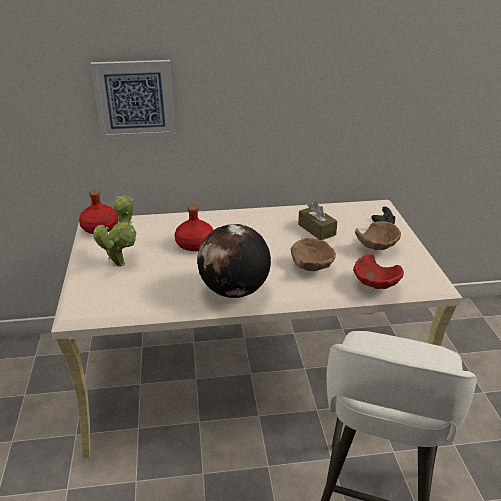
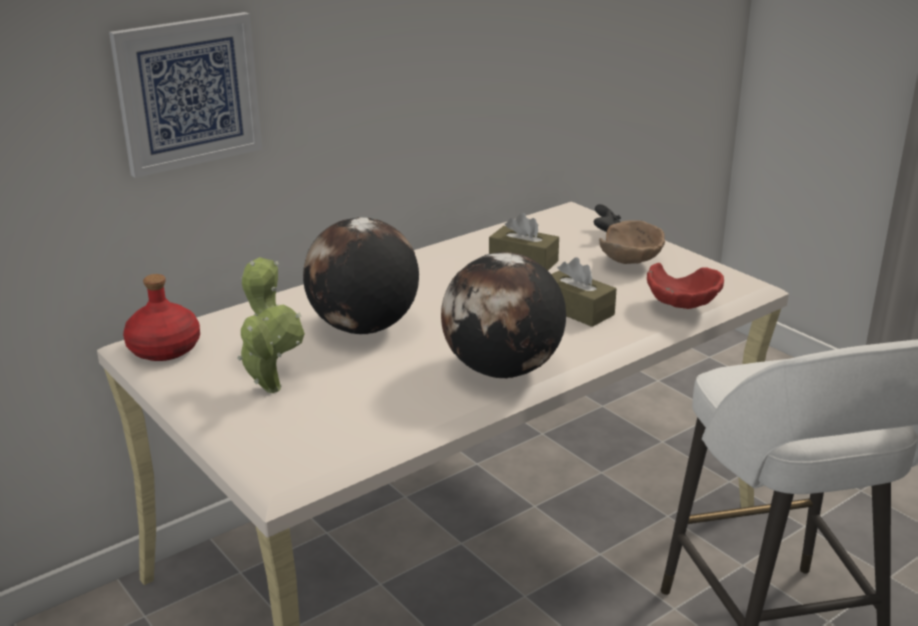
camera: 30 degrees left, 5 degrees down
red bottle [175,205,213,251] -> globe [303,217,419,334]
brown bowl [291,238,336,271] -> brown tissue box [551,258,616,327]

